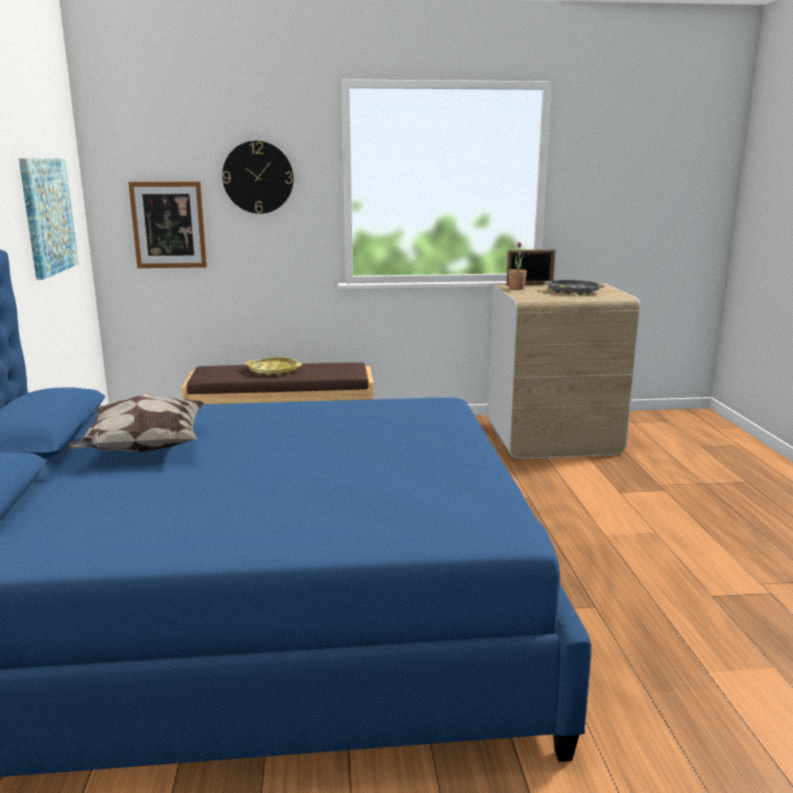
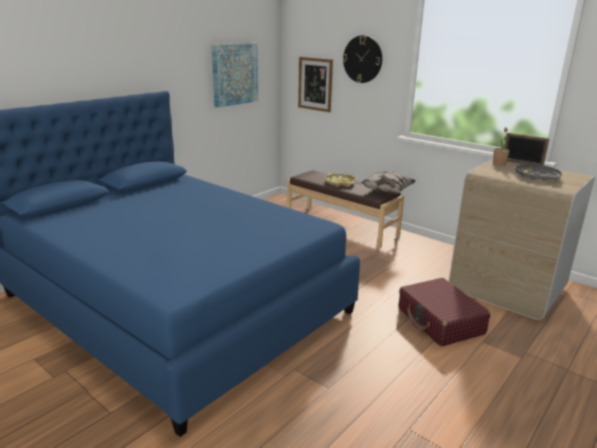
camera: 45 degrees right, 5 degrees up
pillow [68,393,205,452] -> pillow moved to [356,171,416,194]
none -> red suitcase [399,278,490,347]

